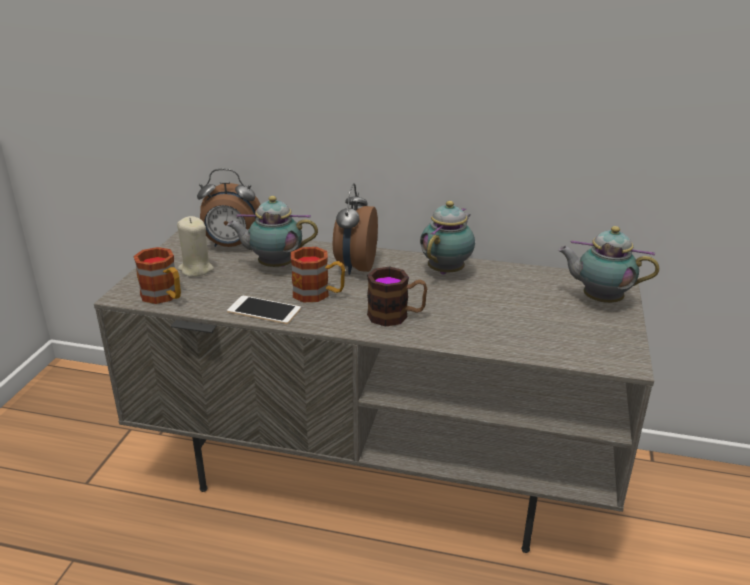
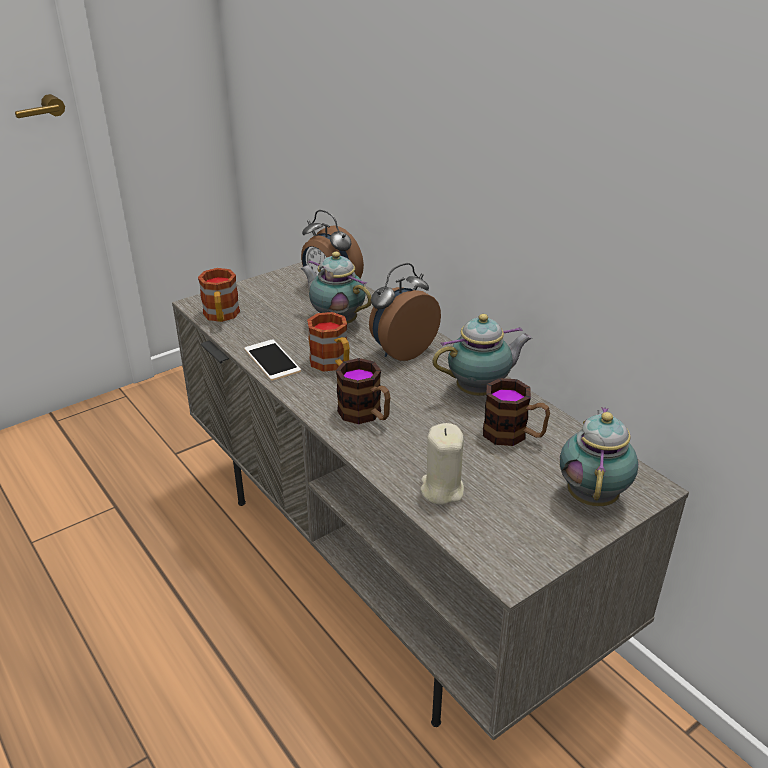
camera: 40 degrees right, 5 degrees up
beige candle [177,216,214,277] -> beige candle moved to [421,423,464,505]
teapot [558,226,659,303] -> teapot turned 45 degrees clockwise [560,407,638,506]
none -> mug [483,378,550,446]

